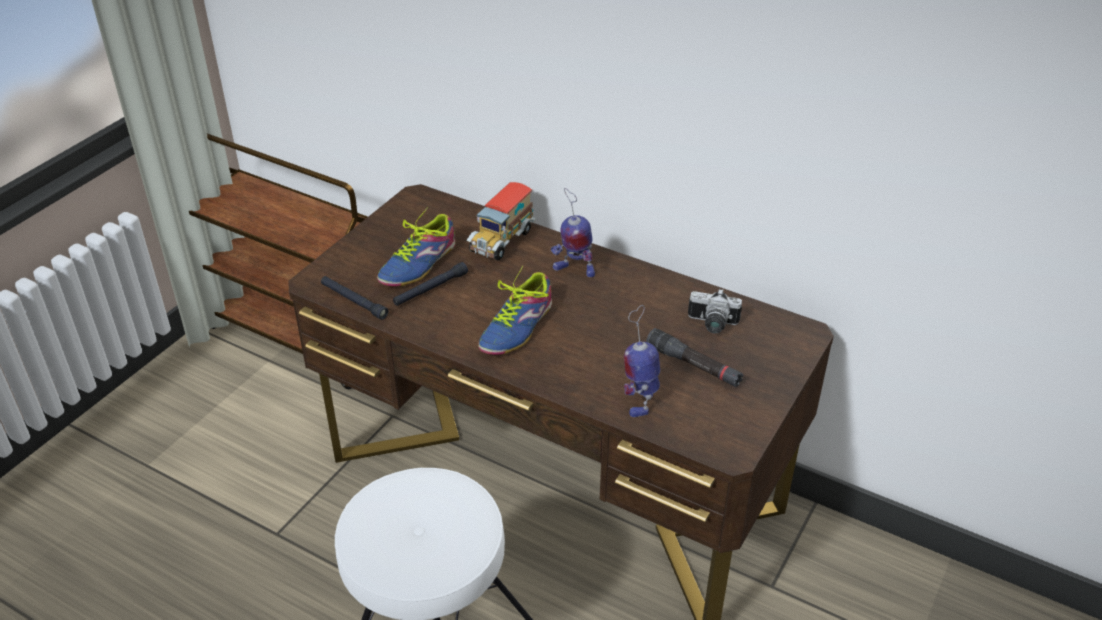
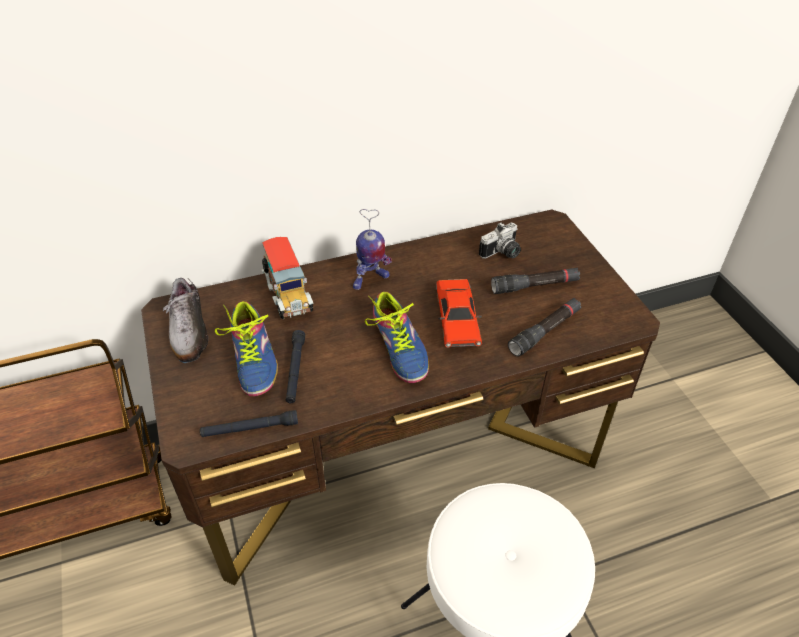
camera: 50 degrees left, 5 degrees up
toy robot [624,305,660,417] -> black flashlight [508,298,582,357]
none -> shoe [163,278,208,363]
none -> red toy car [436,279,482,348]

